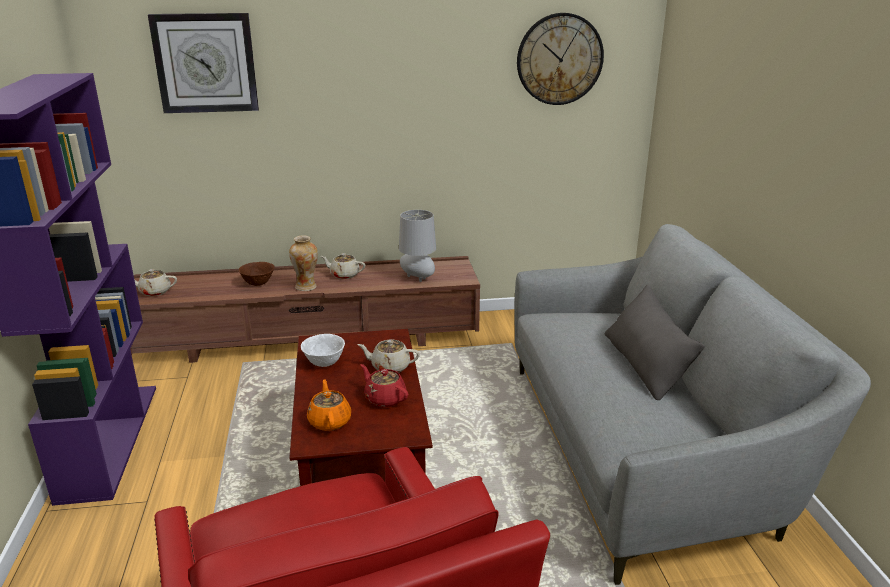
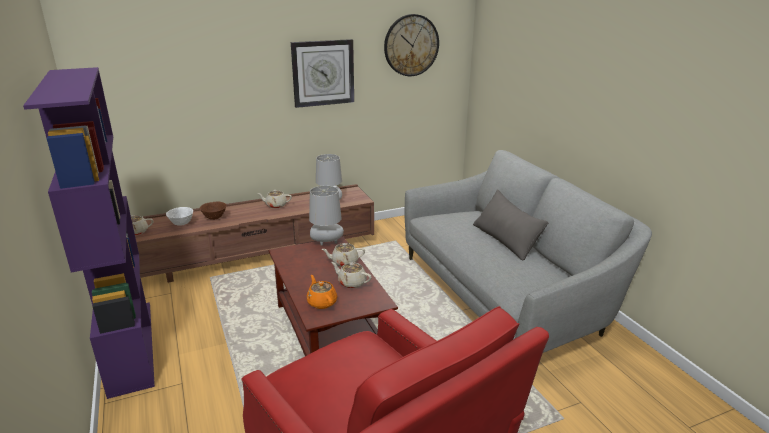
camera: 15 degrees left, 0 degrees up
wall clock [148,13,259,113] -> wall clock moved to [291,39,354,108]
vase [289,235,318,291] -> none
white bowl [301,334,345,367] -> white bowl moved to [166,207,193,226]
red teapot [360,364,408,407] -> beige teapot [331,262,372,288]
none -> grey table lamp [309,186,344,246]

